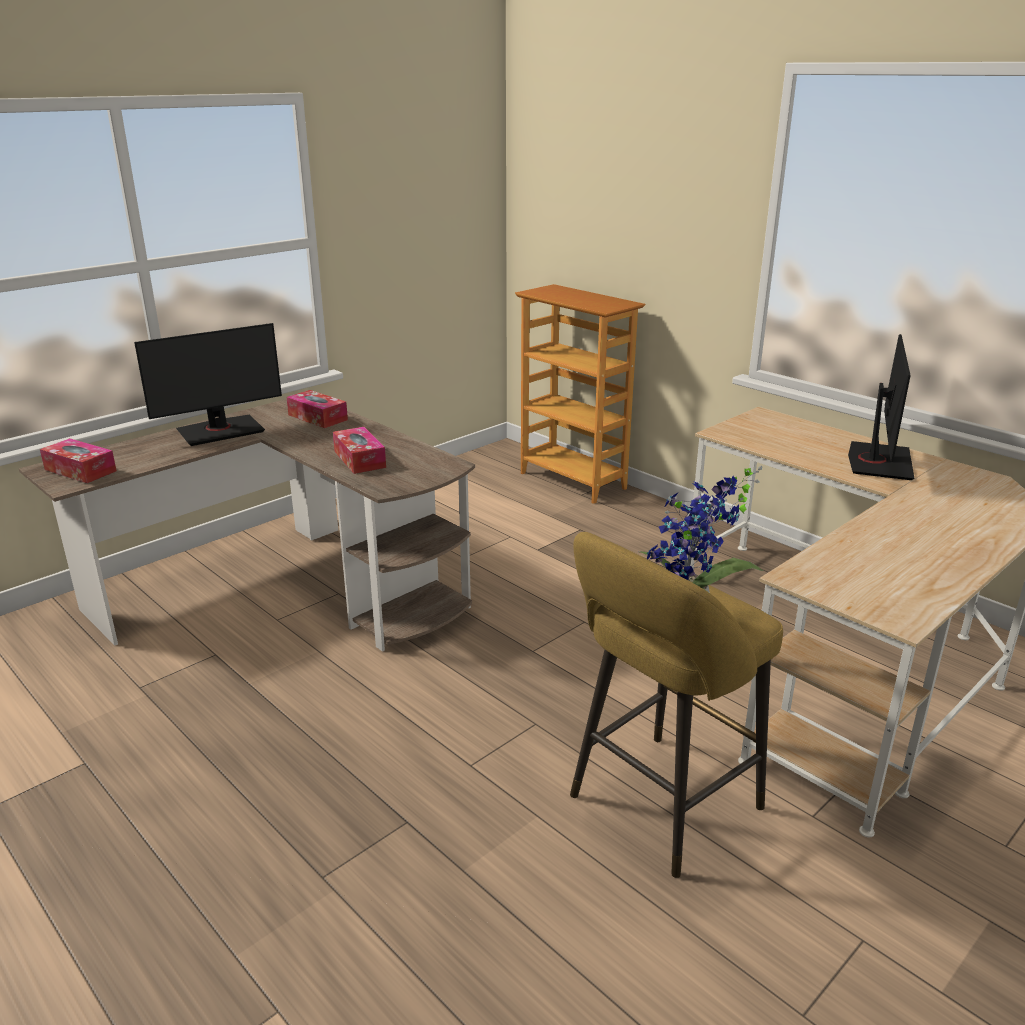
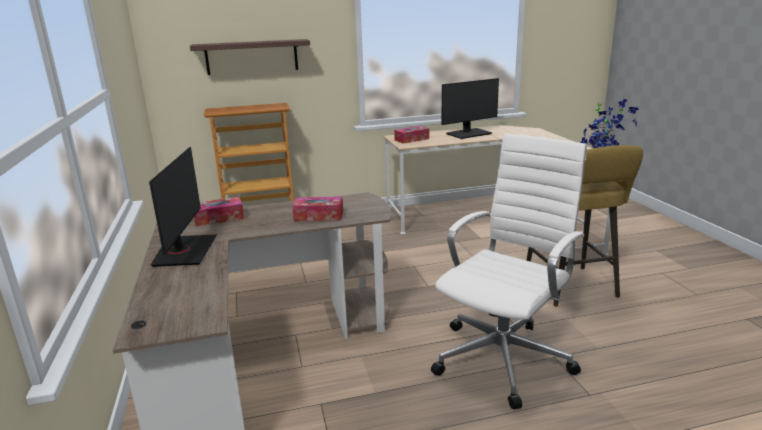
camera: 60 degrees left, 5 degrees down
tissue box [40,438,117,483] -> tissue box moved to [394,126,429,144]
monitor [848,334,914,480] -> monitor turned 105 degrees clockwise [441,78,499,139]
none -> shelf [190,39,310,75]
none -> white office chair [431,134,587,409]

